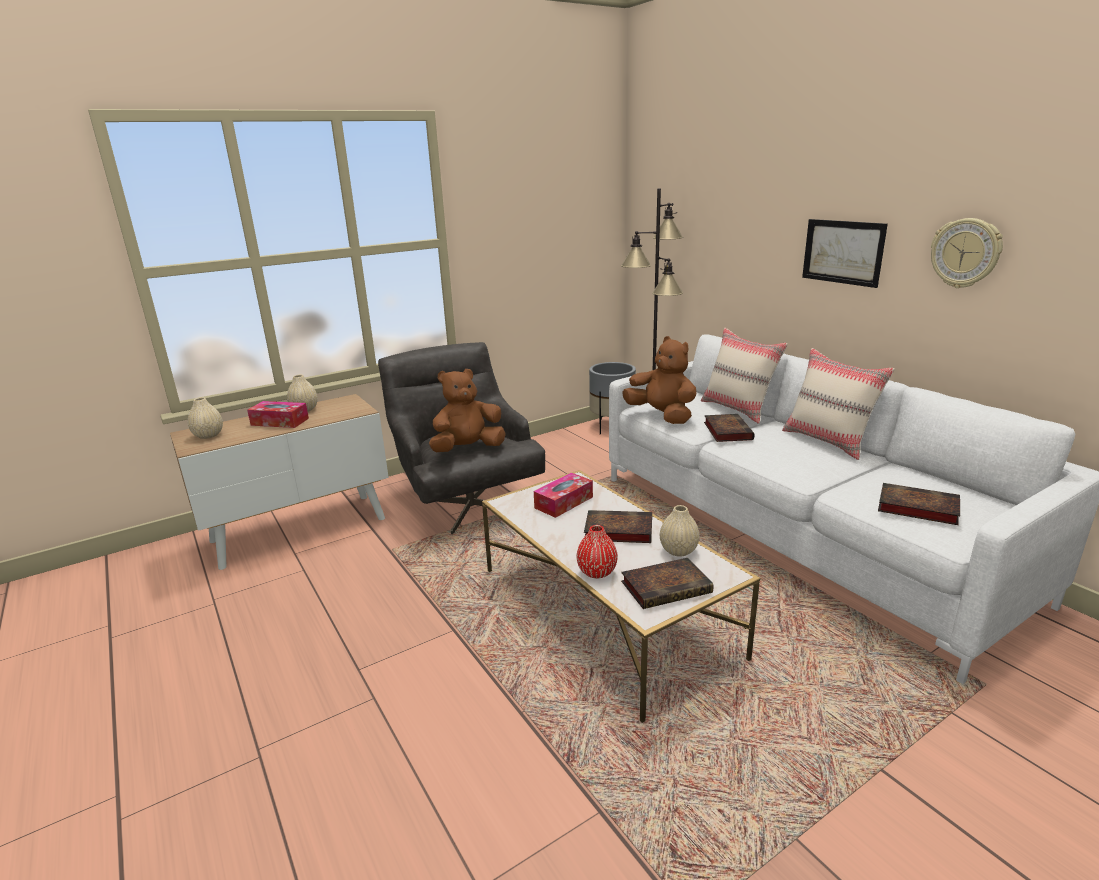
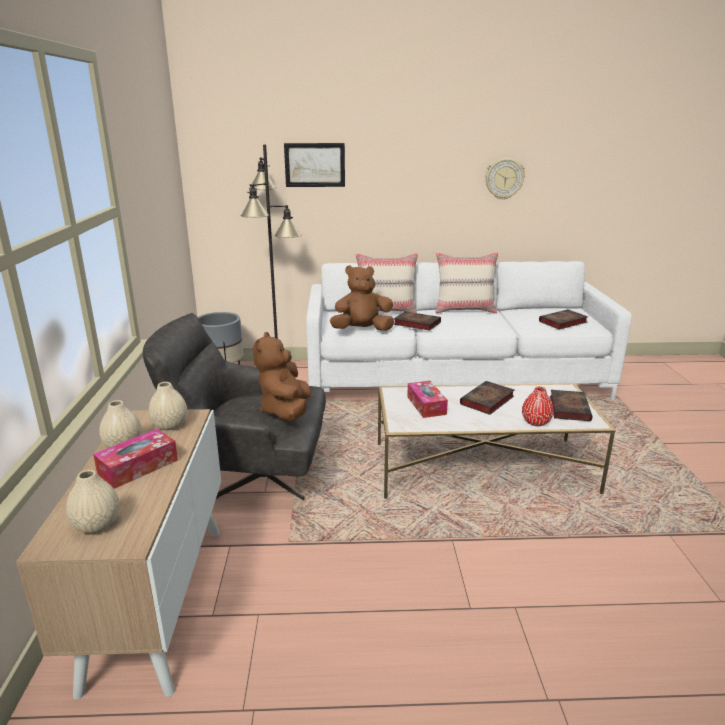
camera: 60 degrees left, 0 degrees up
beige vase [660,505,700,556] -> beige vase moved to [148,382,187,430]
picture [802,219,888,288] -> picture moved to [284,143,345,187]

